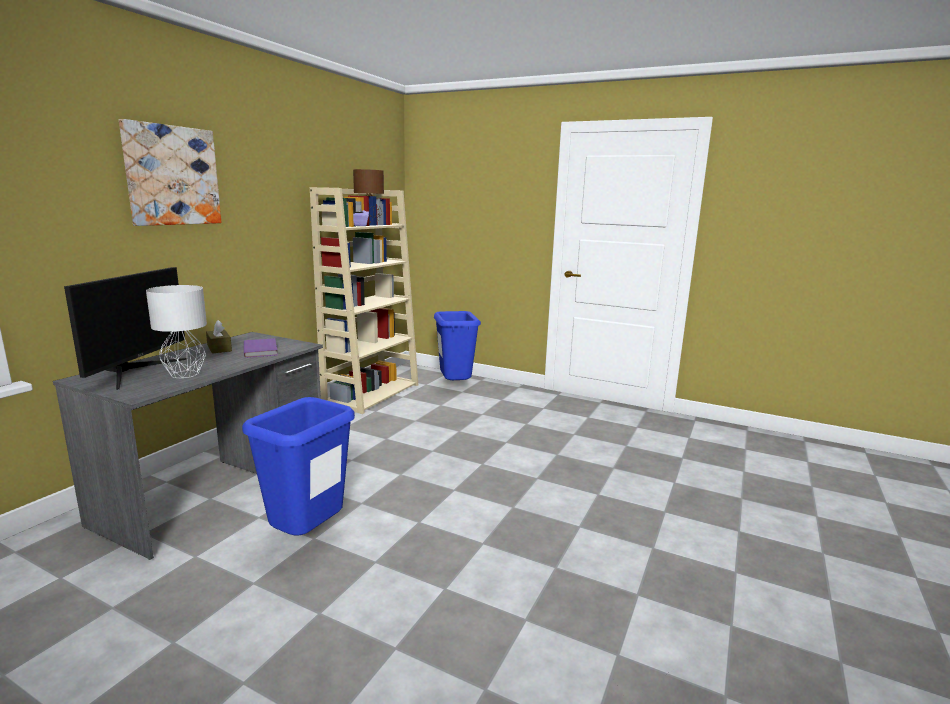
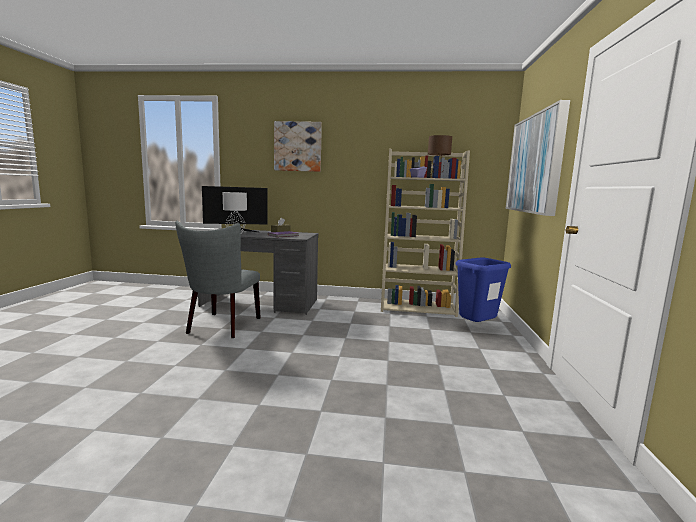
camera: 70 degrees right, 5 degrees down
blue trash can [242,397,355,536] -> grey chair [175,221,261,338]
none -> picture [506,100,570,216]

